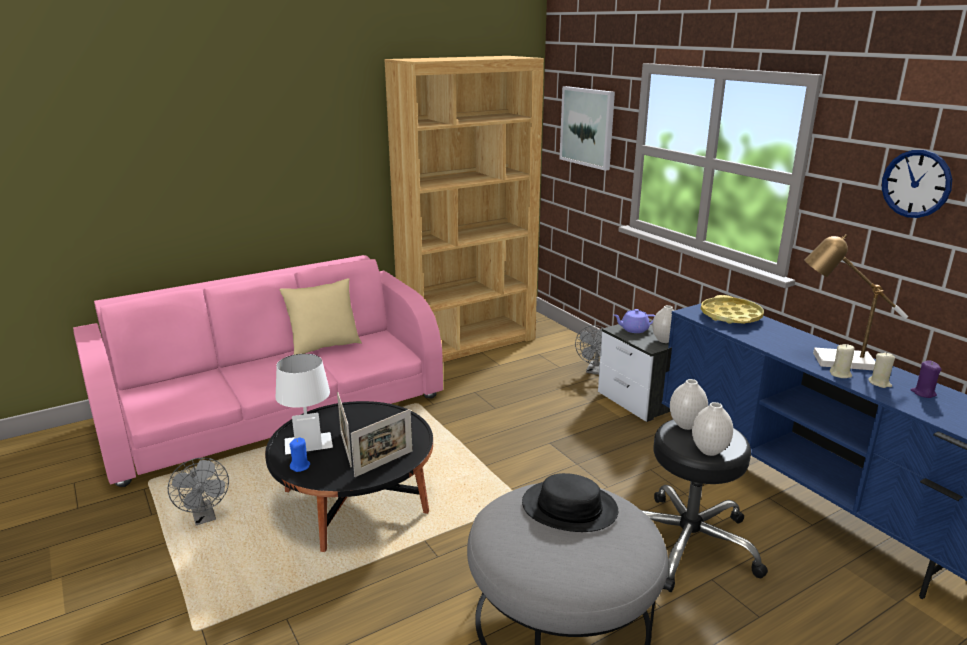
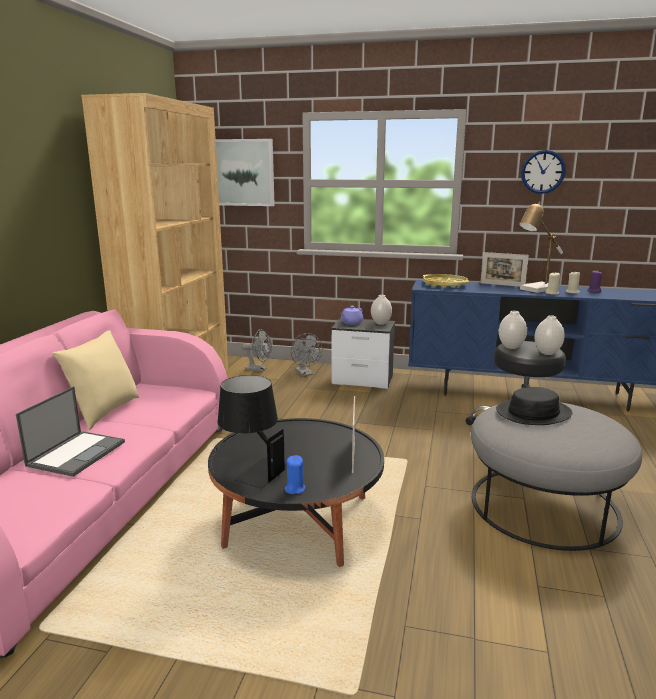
camera: 45 degrees left, 5 degrees down
grey fan [168,458,229,525] -> grey fan moved to [242,329,272,372]
white table lamp [276,354,333,454] -> black table lamp [218,375,287,488]
picture frame [337,392,352,468] -> picture frame moved to [480,252,529,287]
none -> laptop [16,386,125,477]

